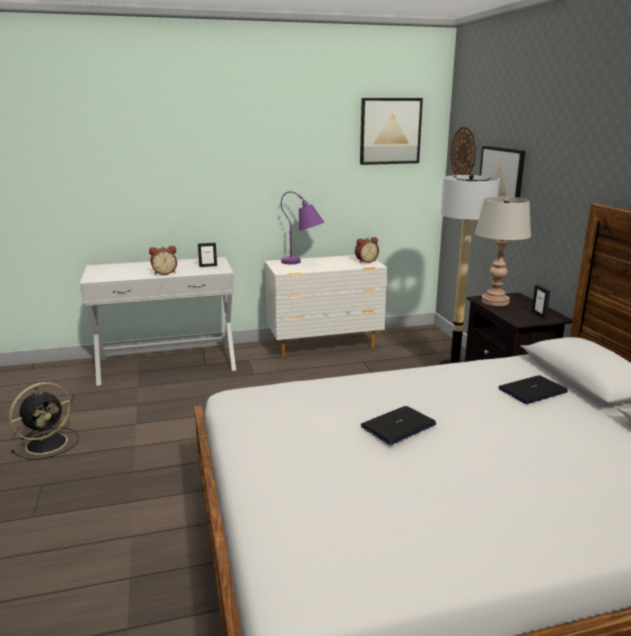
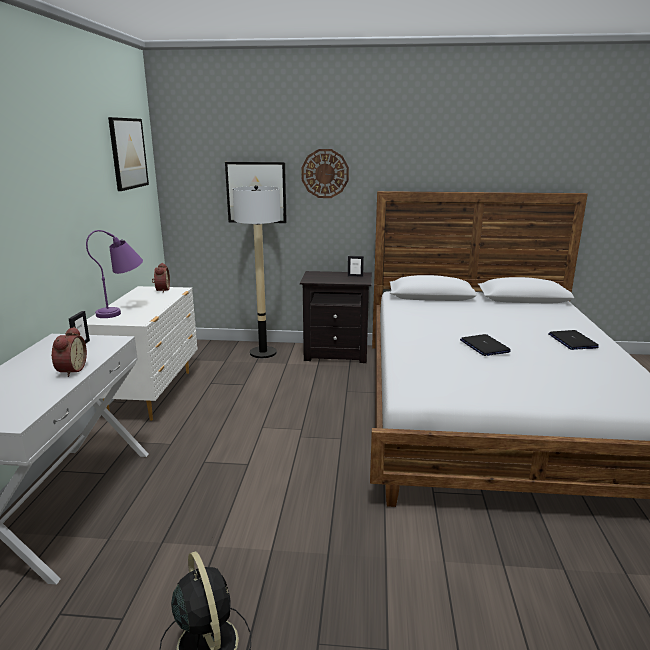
camera: 70 degrees left, 0 degrees up
wall clock [450,127,476,175] -> wall clock moved to [301,149,349,198]
grey table lamp [475,197,531,306] -> none
laptop [498,375,568,404] -> laptop moved to [548,330,599,350]

